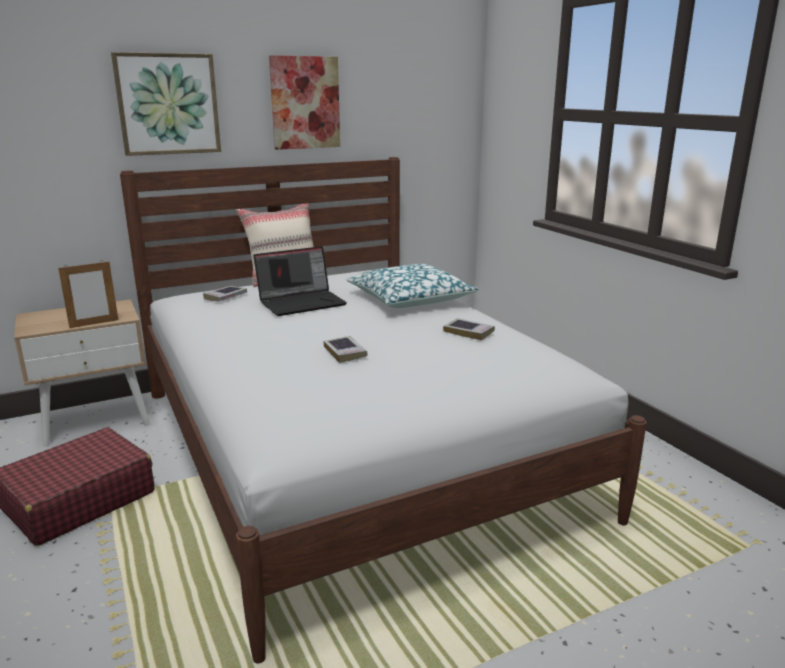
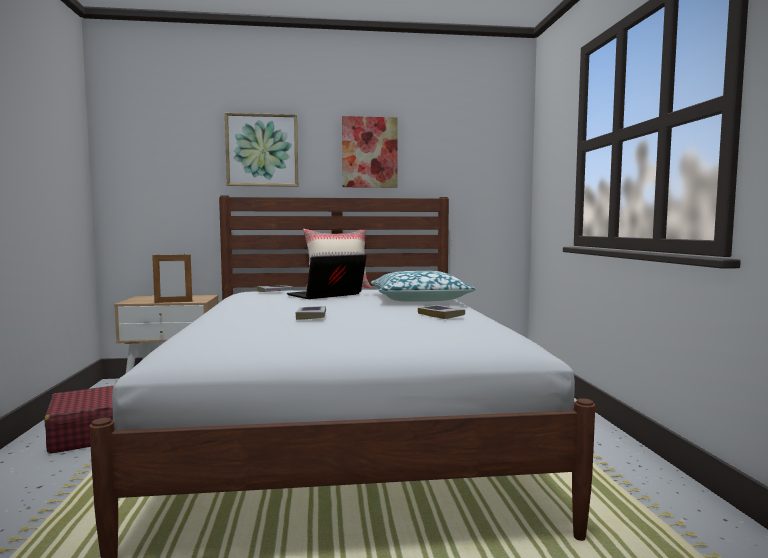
camera: 20 degrees right, 15 degrees down
laptop [253,246,347,316] -> laptop turned 150 degrees clockwise [287,254,367,299]

